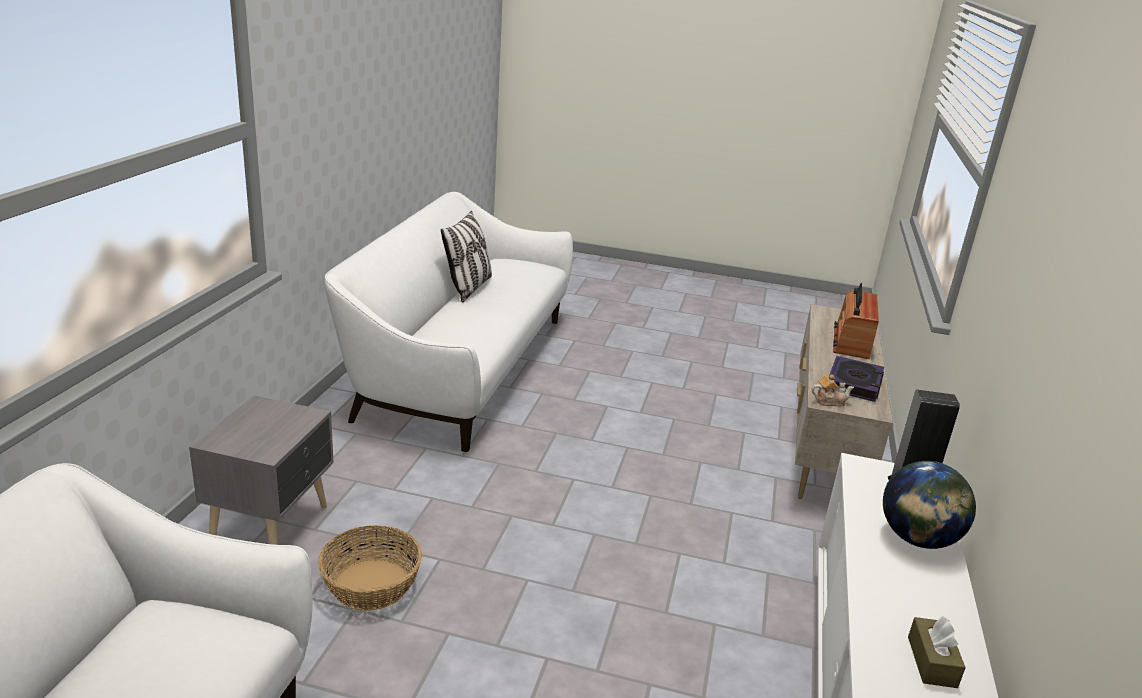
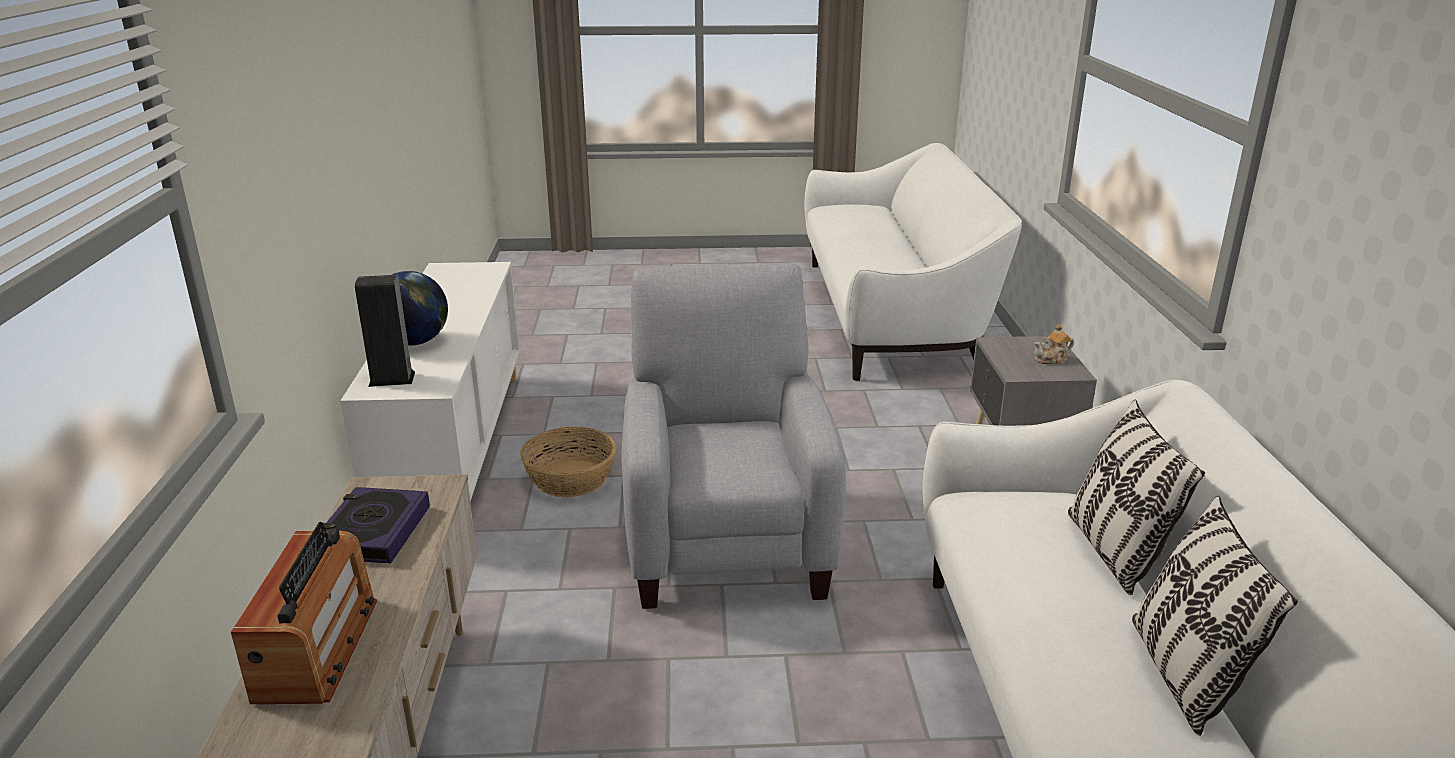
camera: 165 degrees right, 0 degrees up
basket [318,525,422,611] -> basket moved to [520,427,616,497]
teapot [811,374,854,406] -> teapot moved to [1034,324,1074,364]
brown tissue box [908,616,966,688] -> none
none -> grey armchair [621,263,846,609]
none -> pillow [1068,400,1205,595]

